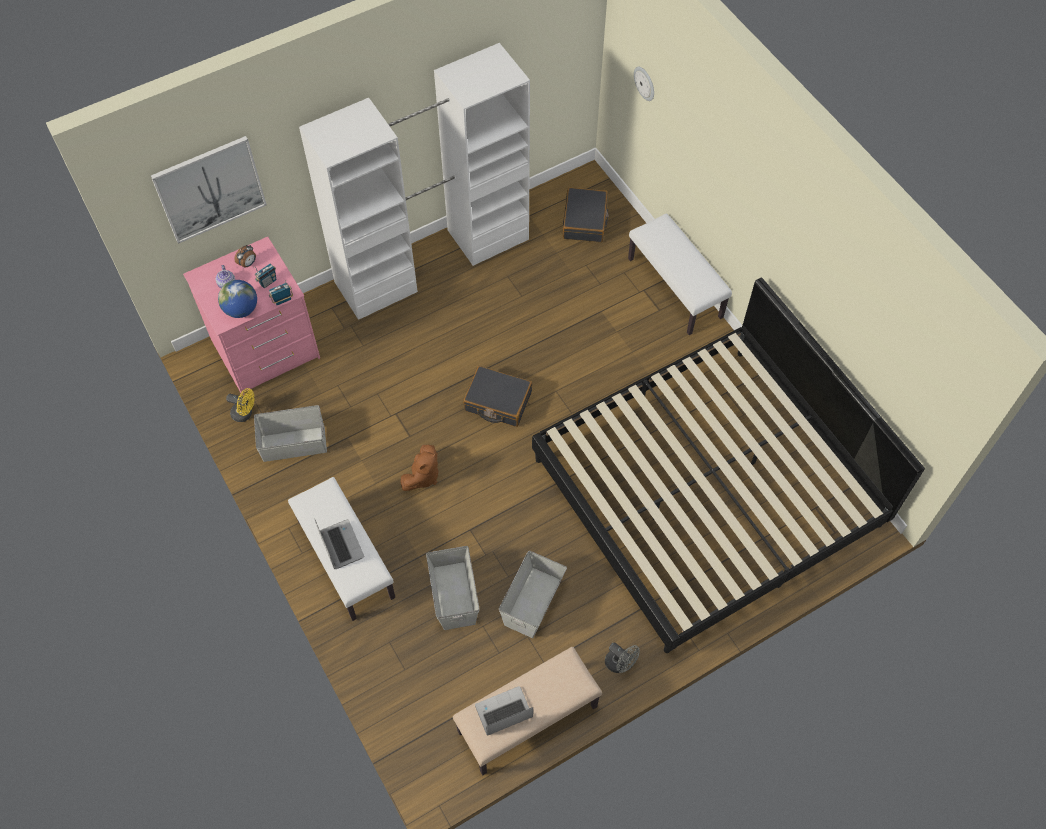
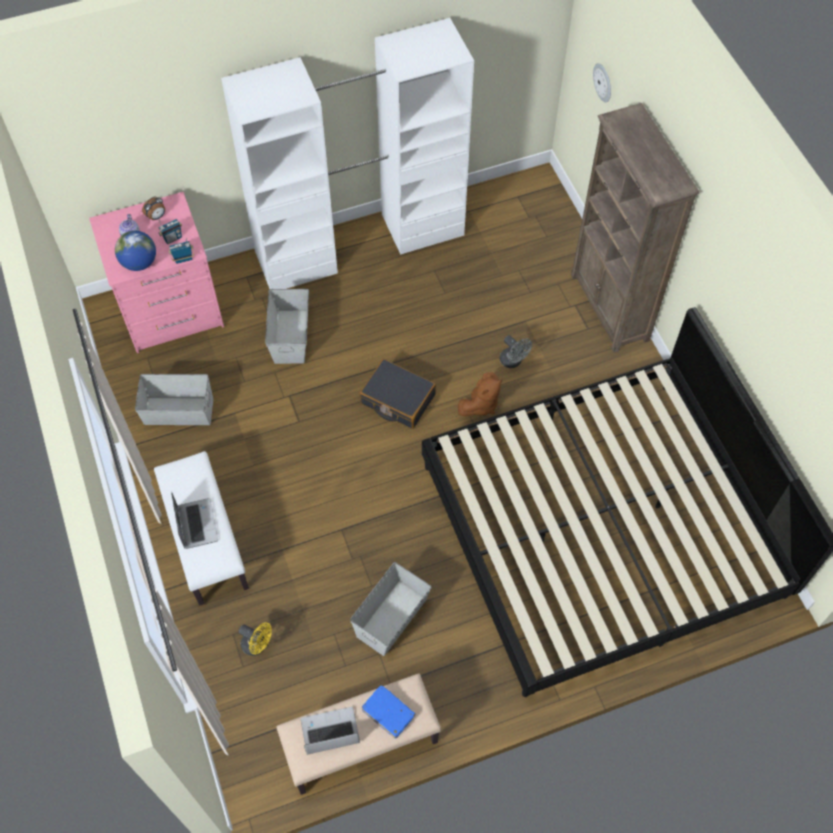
camera: 10 degrees right, 0 degrees up
picture [151,136,267,244] -> none
yellow fan [226,388,254,422] -> yellow fan moved to [239,622,272,656]
brown plush toy [400,445,438,491] -> brown plush toy moved to [458,372,502,416]
grey storage box [426,546,479,630] -> grey storage box moved to [265,289,309,364]
black suitcase [563,187,609,242] -> none
grey fan [605,642,640,673] -> grey fan moved to [500,335,532,368]
white bench [628,213,732,335] -> brown bookcase [571,103,699,353]
none -> blue book [362,685,415,739]

